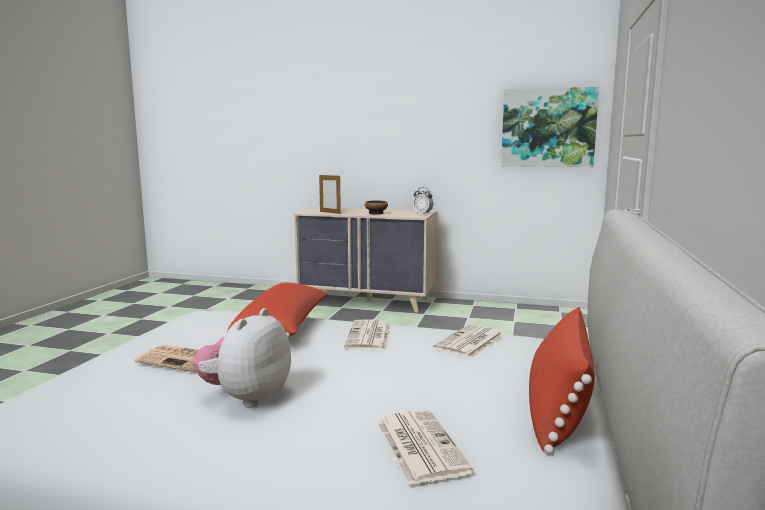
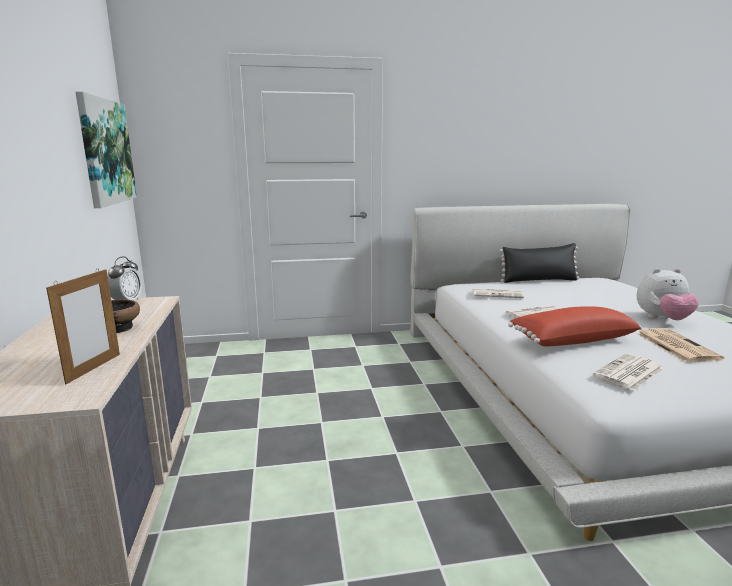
camera: 115 degrees left, 5 degrees up
newspaper [377,410,473,485] -> newspaper moved to [593,354,664,391]
red pillow [529,307,595,454] -> black pillow [499,243,579,283]

